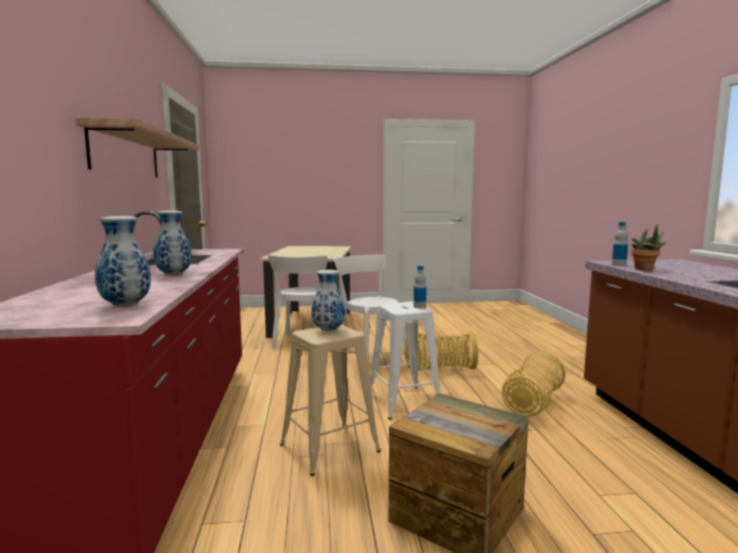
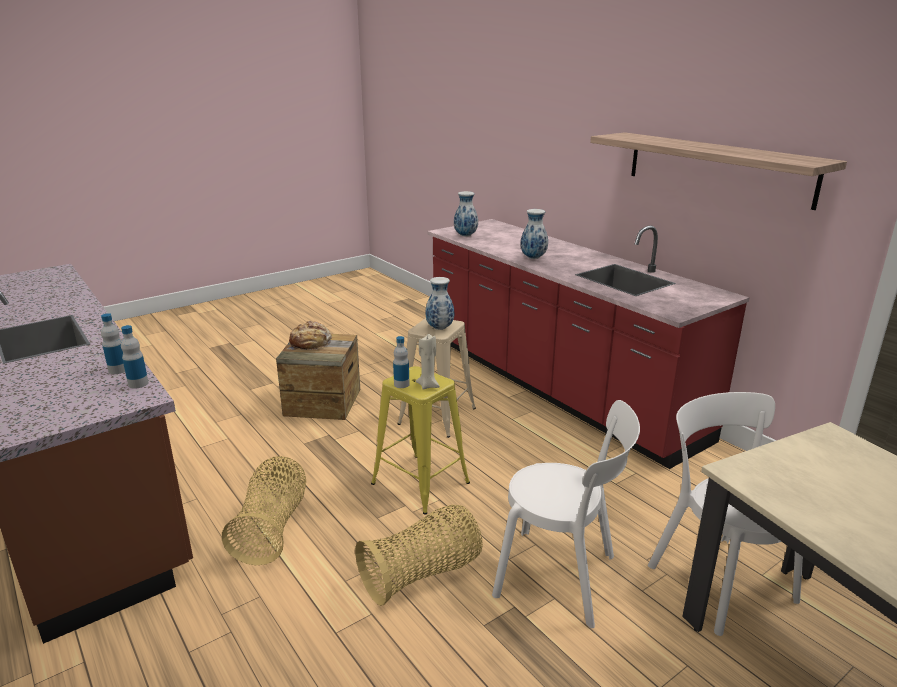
camera: 150 degrees right, 15 degrees up
white stool [370,301,440,419] -> yellow stool [371,366,470,514]
potted plant [631,224,667,271] -> bottle [101,313,125,374]
none -> bread [287,321,332,350]
none -> beige candle [416,334,440,390]

